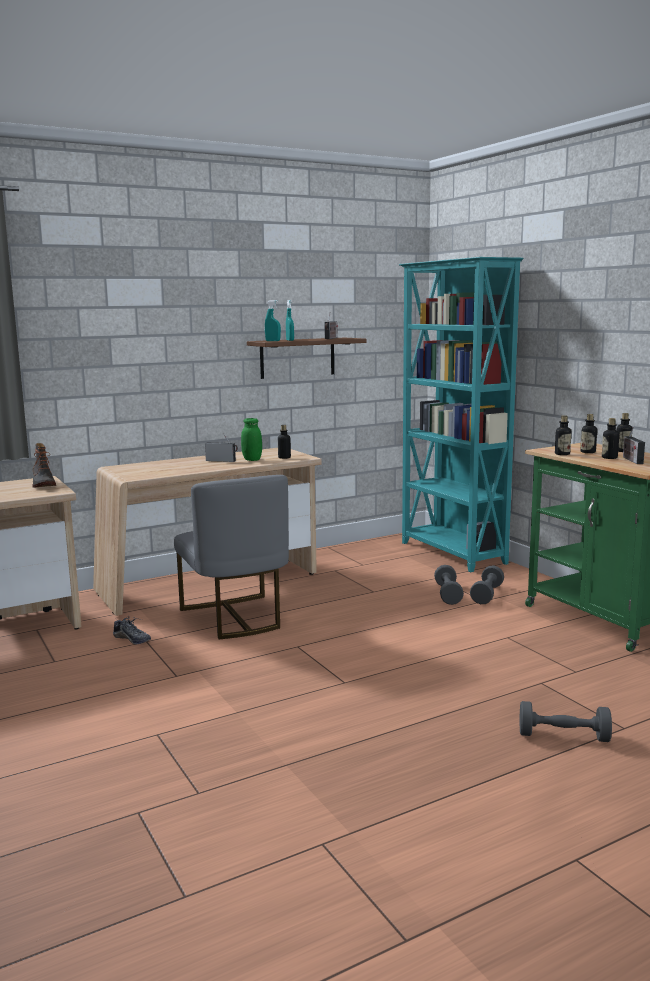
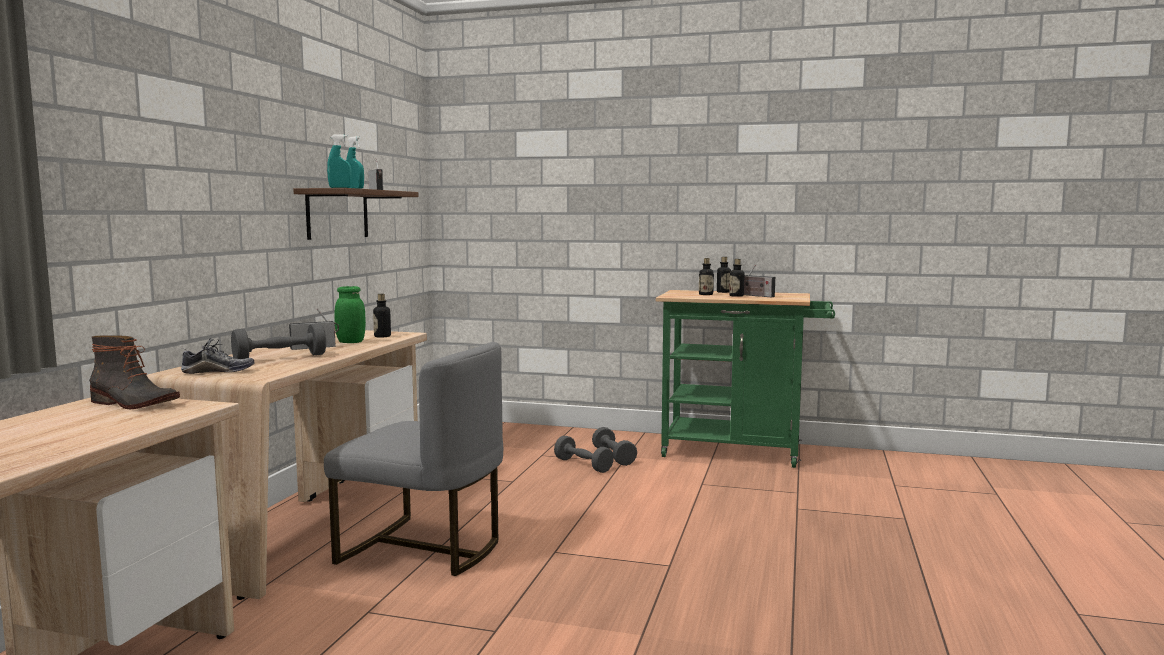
camera: 45 degrees left, 5 degrees down
shoe [113,616,151,644] -> shoe moved to [181,338,255,374]
turquoise bookcase [399,257,524,572] -> none
grey dumbbell [520,701,612,742] -> grey dumbbell moved to [231,323,326,359]
bottle [555,415,571,455] -> none

